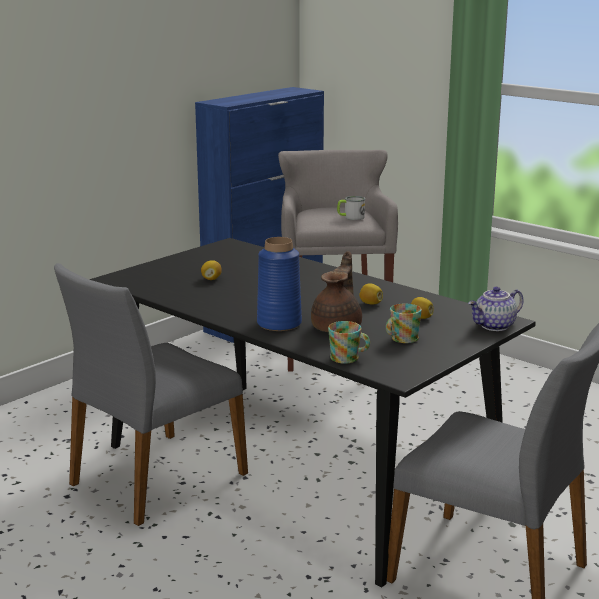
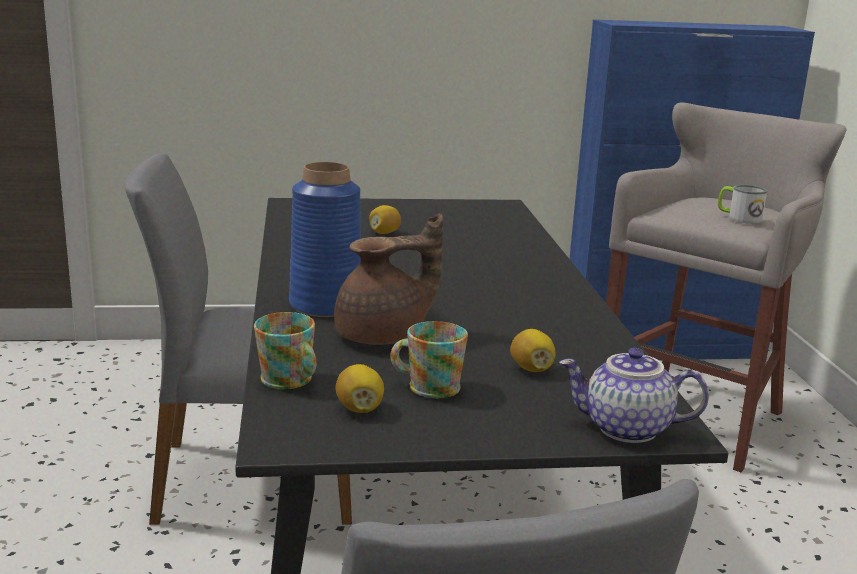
camera: 40 degrees right, 0 degrees up
lemon [359,283,383,305] -> lemon moved to [335,364,384,413]

